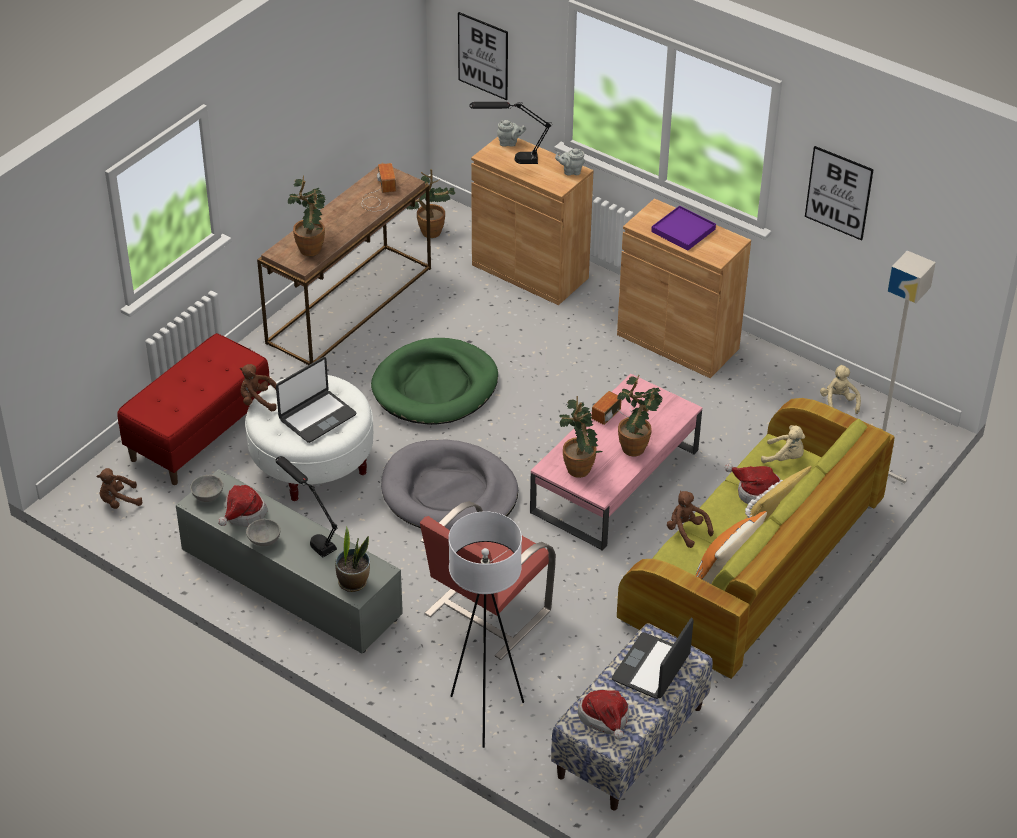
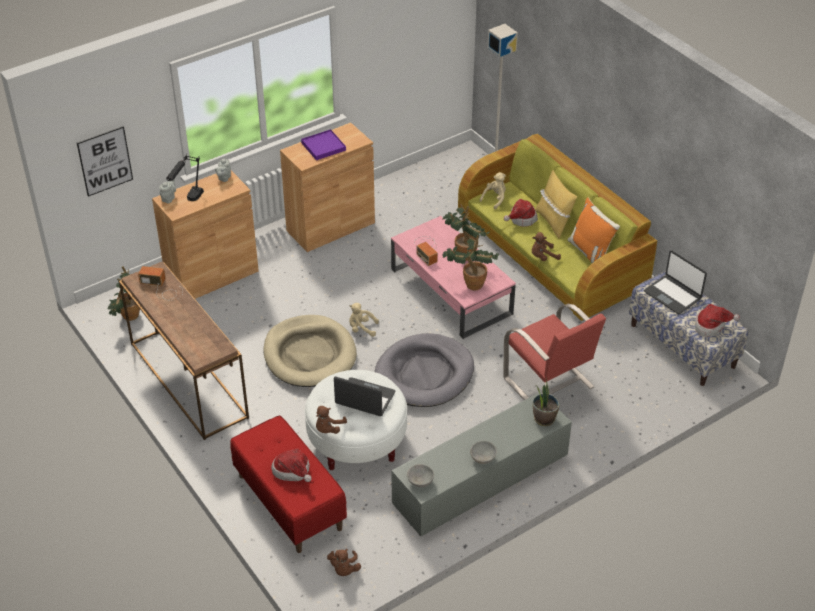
camera: 70 degrees left, 0 degrees up
hat [218,485,268,527] -> hat moved to [271,448,312,482]
black table lamp [275,456,338,558] -> none
laptop [276,357,357,443] -> laptop turned 45 degrees counterclockwise [334,377,395,416]
potted plant [288,175,326,256] -> none
green dog bed [371,338,498,425] -> beige dog bed [263,315,357,387]
white floor lamp [448,511,524,748] -> none
picture [805,146,874,241] -> none
beige plush toy [820,365,861,414] -> beige plush toy moved to [349,303,379,337]

